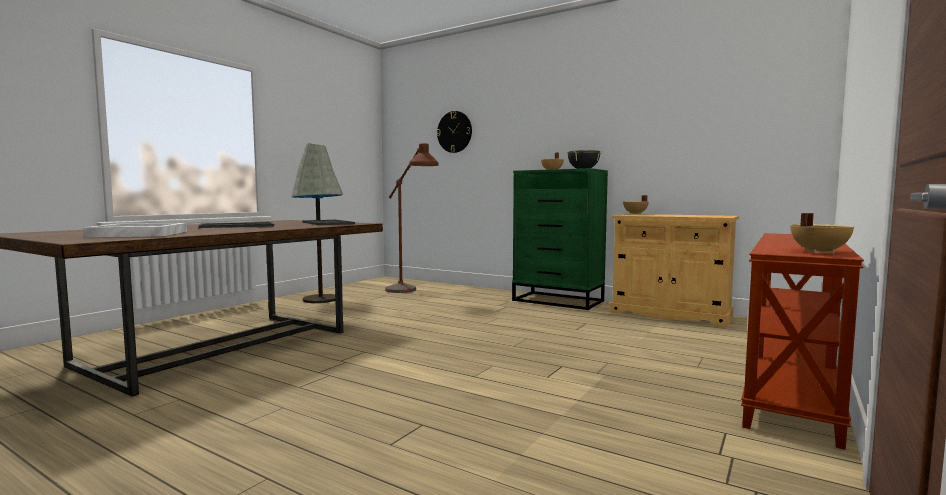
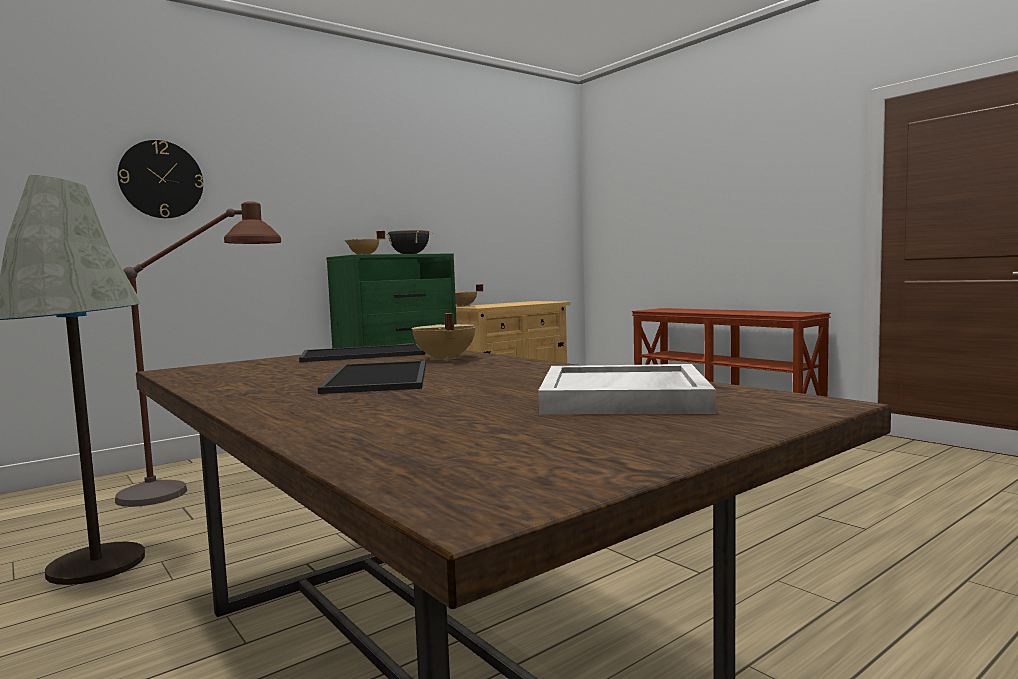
camera: 70 degrees left, 0 degrees up
beige cooking pot [790,213,855,254] -> beige cooking pot moved to [412,313,476,361]

